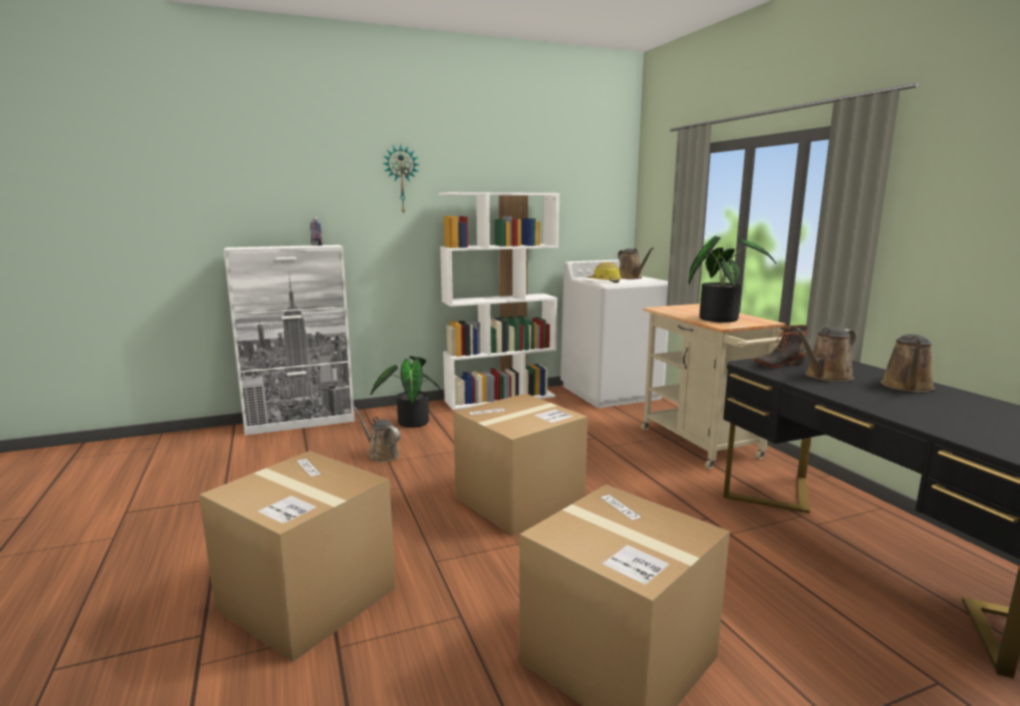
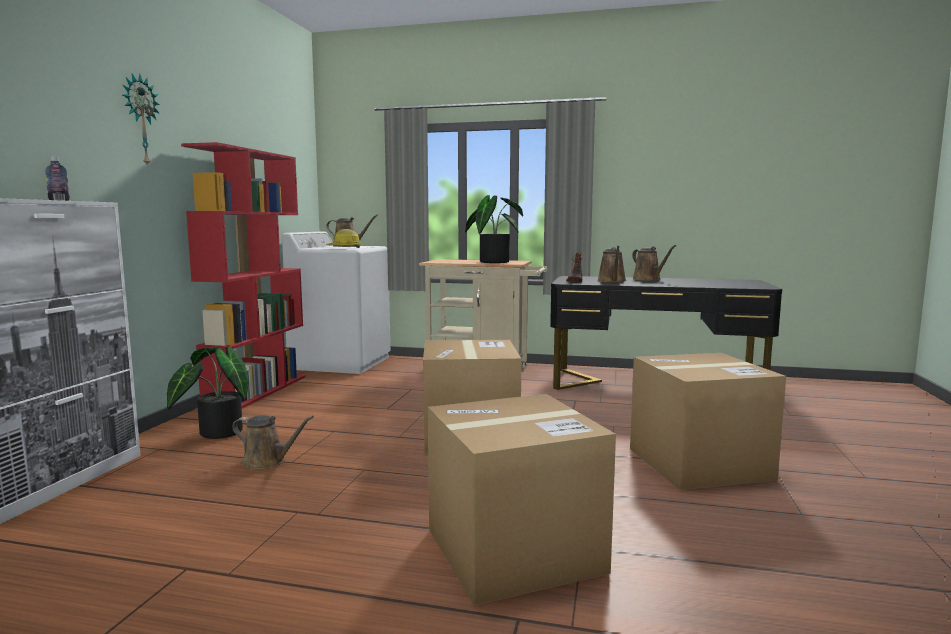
camera: 55 degrees left, 5 degrees down
brown watering can [354,407,400,462] -> brown watering can turned 150 degrees counterclockwise [232,415,314,470]
white bookcase [439,192,559,410] -> red bookcase [181,142,306,408]

